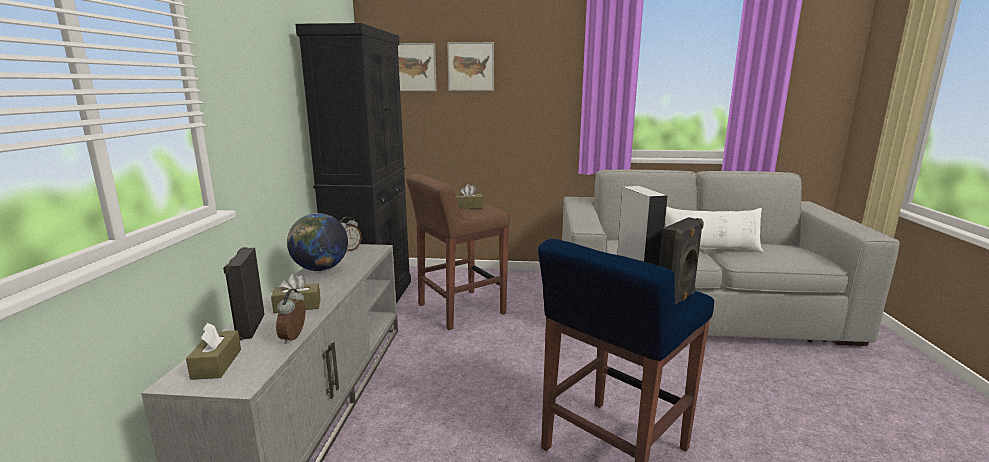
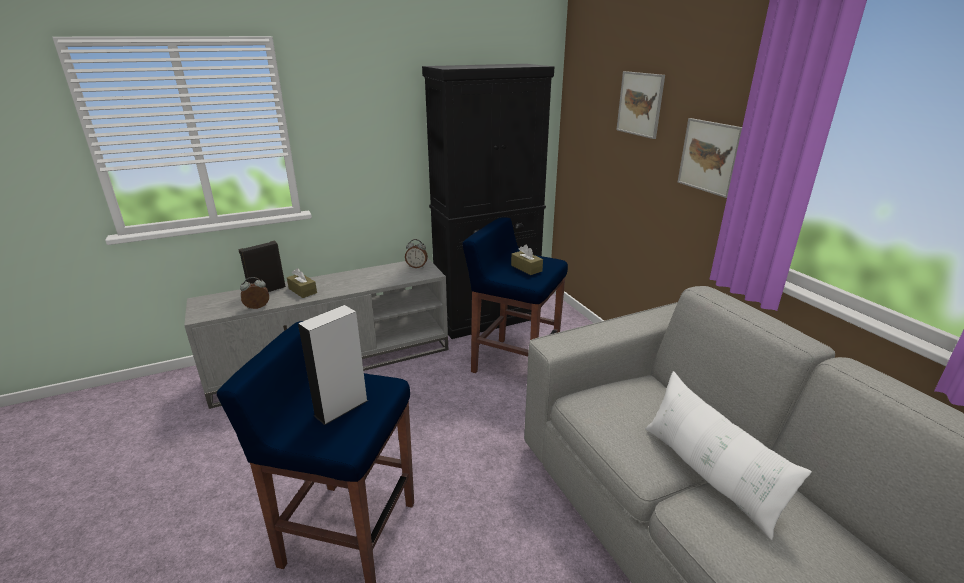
camera: 60 degrees right, 10 degrees up
brown tissue box [186,323,241,380] -> none
globe [287,213,348,271] -> none
picture [398,43,437,91] -> picture moved to [678,118,742,198]
brown stool [406,173,510,330] -> blue stool [463,217,568,373]
black speaker [659,217,704,305] -> none

